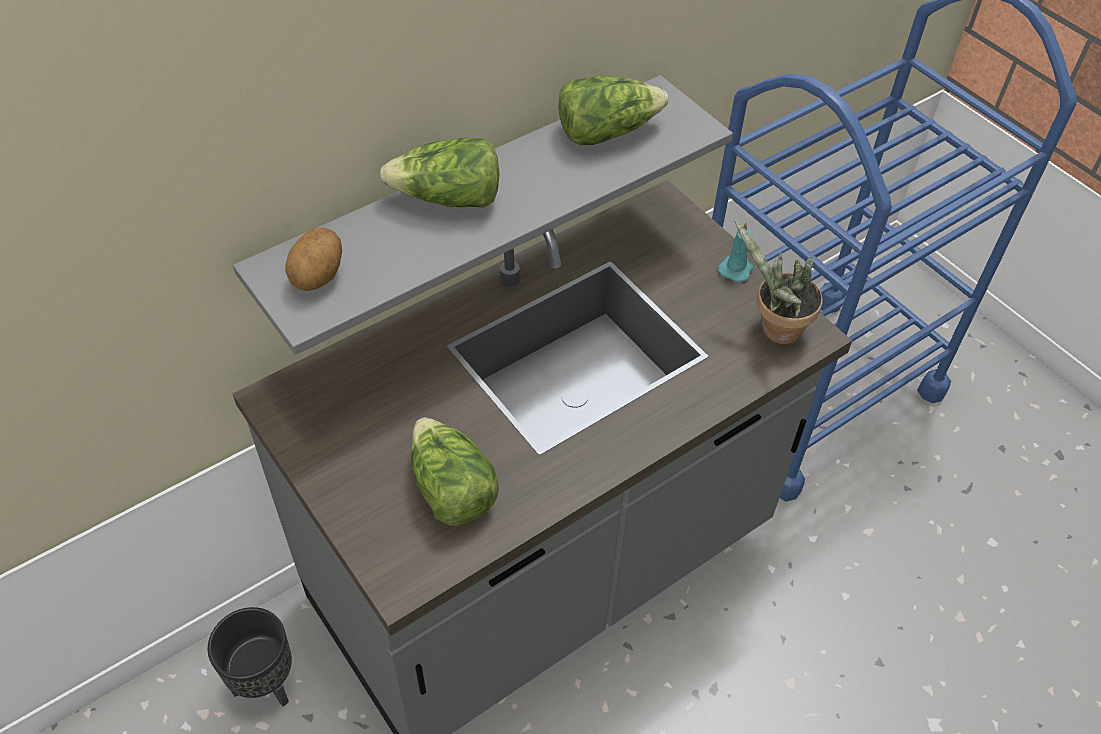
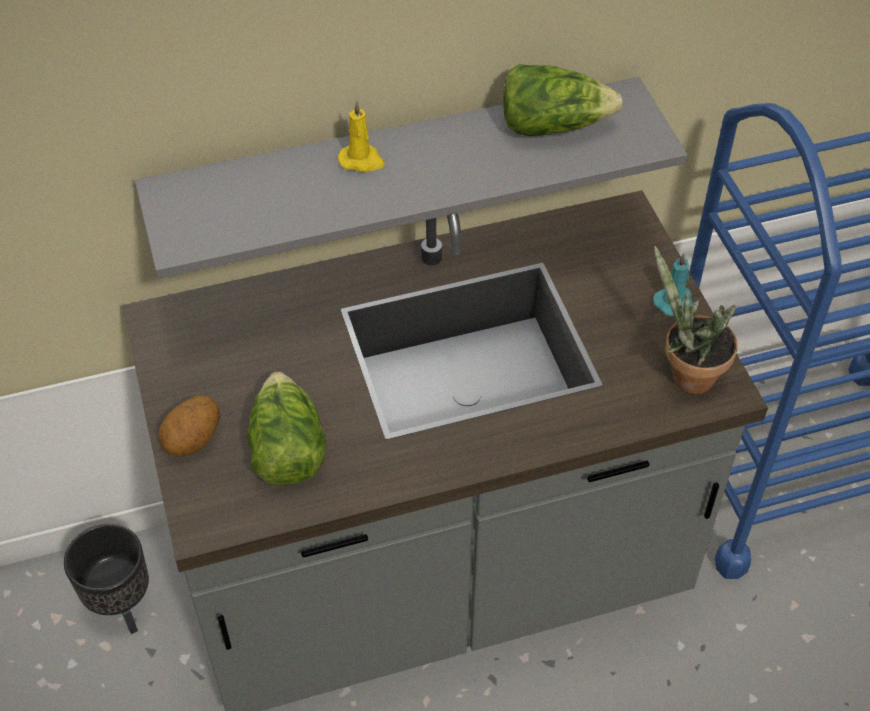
camera: 20 degrees right, 0 degrees up
potato [285,227,342,291] -> potato moved to [159,396,220,457]
lettuce [379,138,500,208] -> yellow candle [338,101,385,172]

